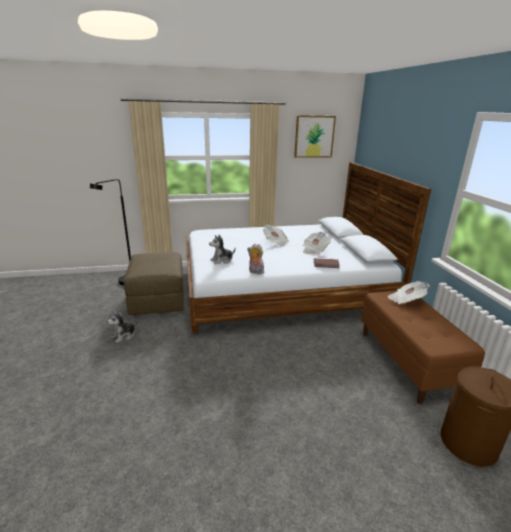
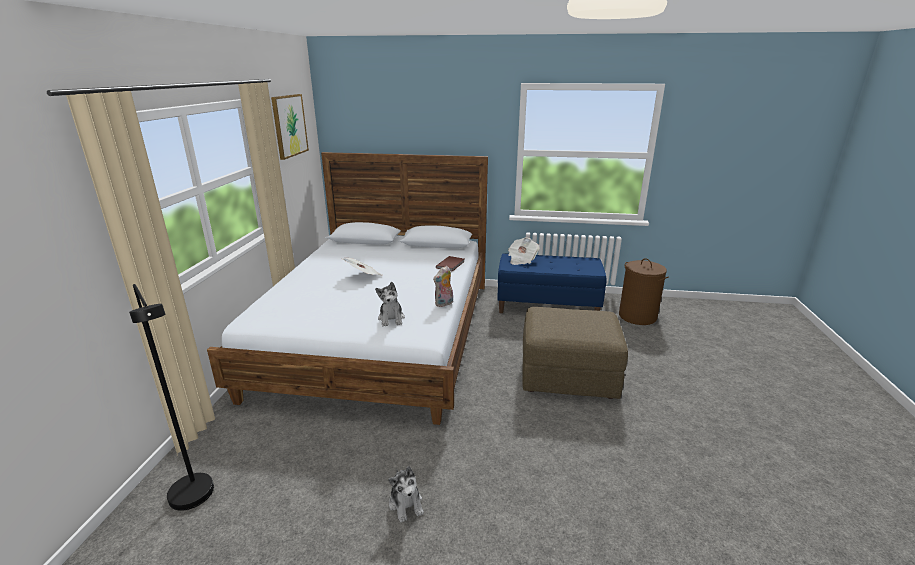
camera: 70 degrees left, 0 degrees up
brown ottoman [124,252,184,315] -> brown ottoman moved to [522,307,628,399]
newspaper [303,232,331,255] -> none
brown bench [361,290,485,404] -> blue bench [497,253,606,313]

